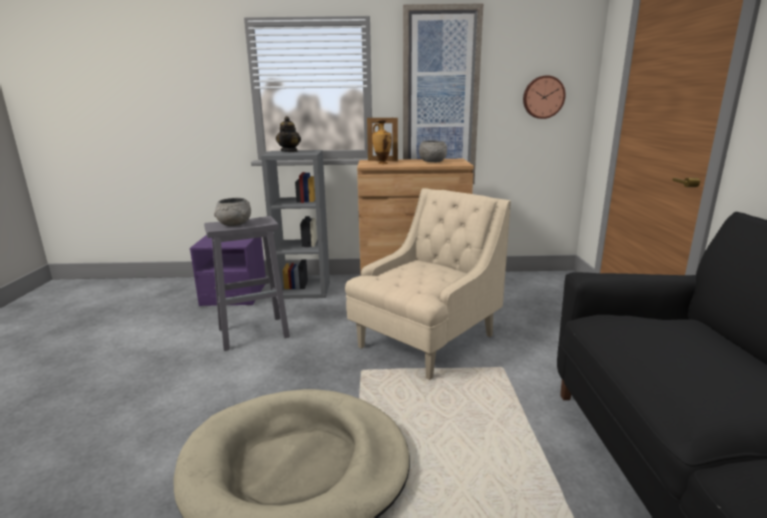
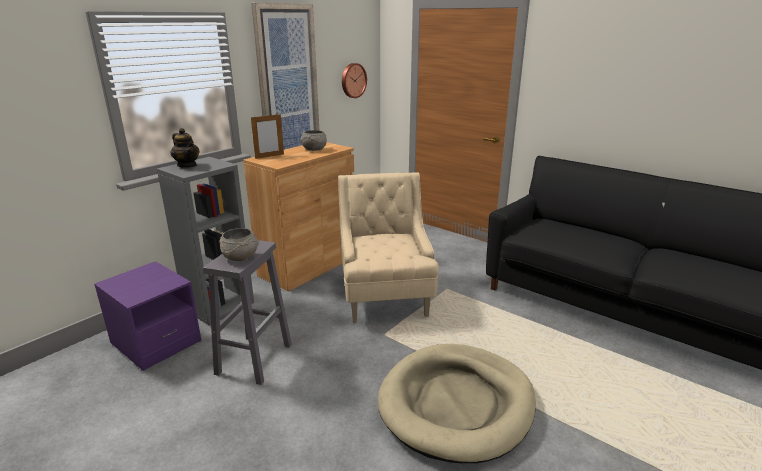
camera: 50 degrees left, 5 degrees up
vase [372,120,392,164] -> none

